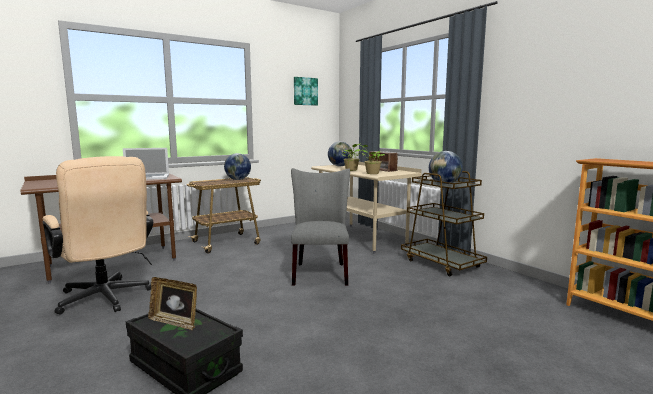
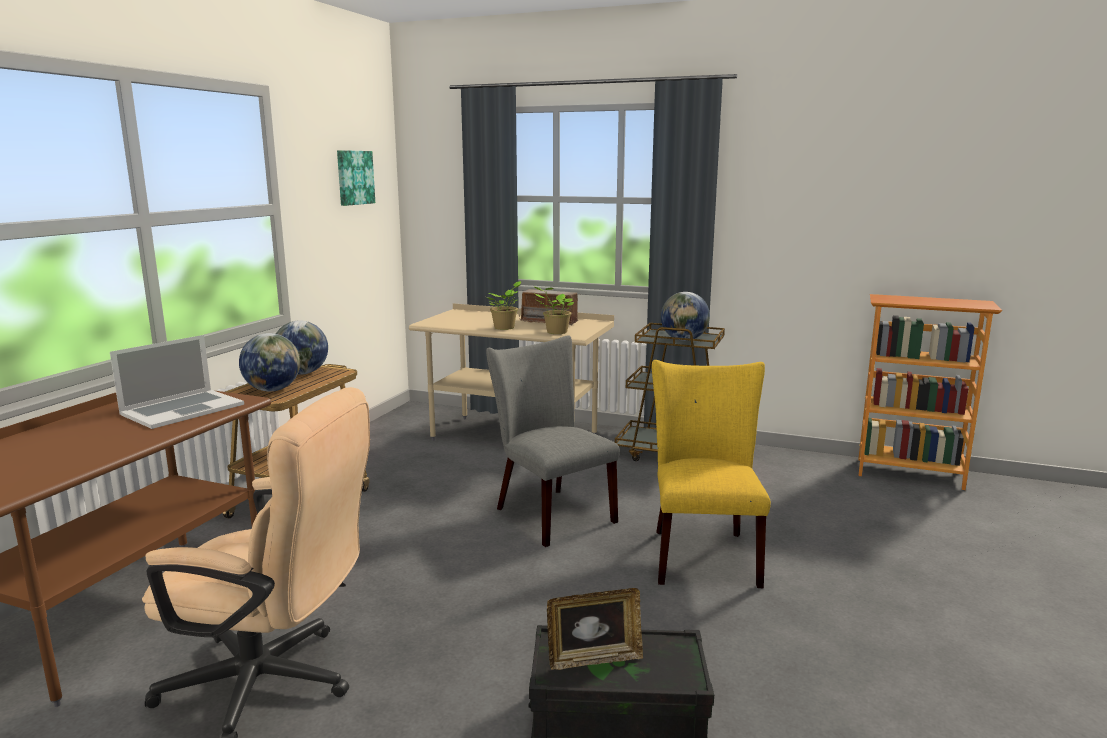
camera: 35 degrees left, 5 degrees up
globe [328,141,352,166] -> globe moved to [239,333,300,391]
none -> yellow chair [652,360,771,588]

